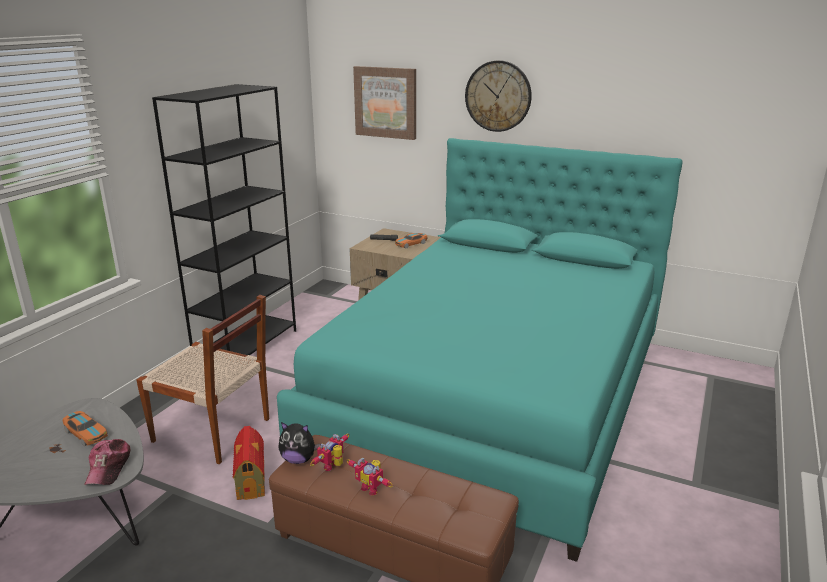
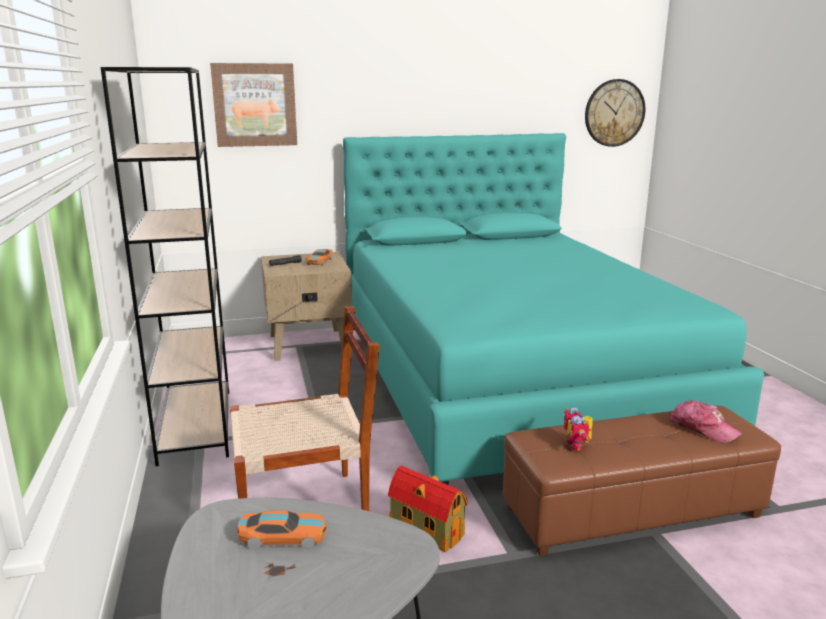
camera: 40 degrees left, 5 degrees down
cap [84,439,130,485] -> cap moved to [669,400,743,443]
black bookcase [152,84,296,355] -> beige bookcase [101,67,229,466]
plush toy [278,422,321,464] -> none
toy robot [346,458,393,496] -> none
wall clock [465,60,532,132] -> wall clock moved to [585,79,645,147]

